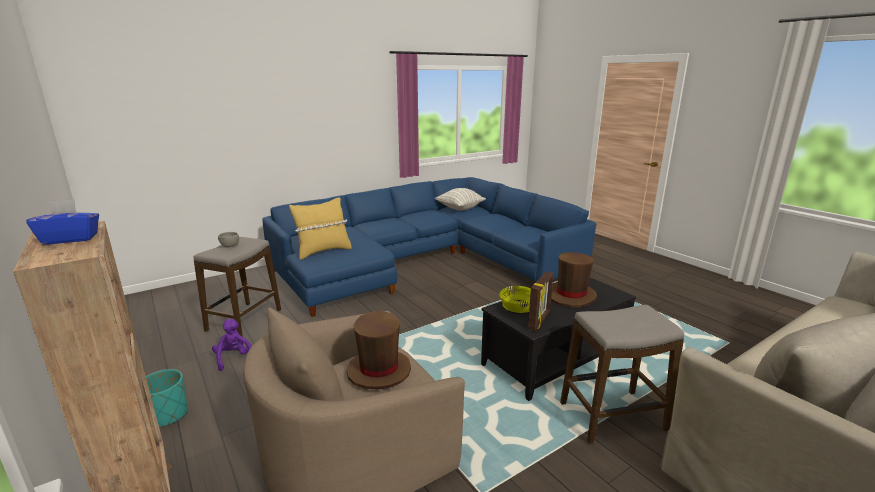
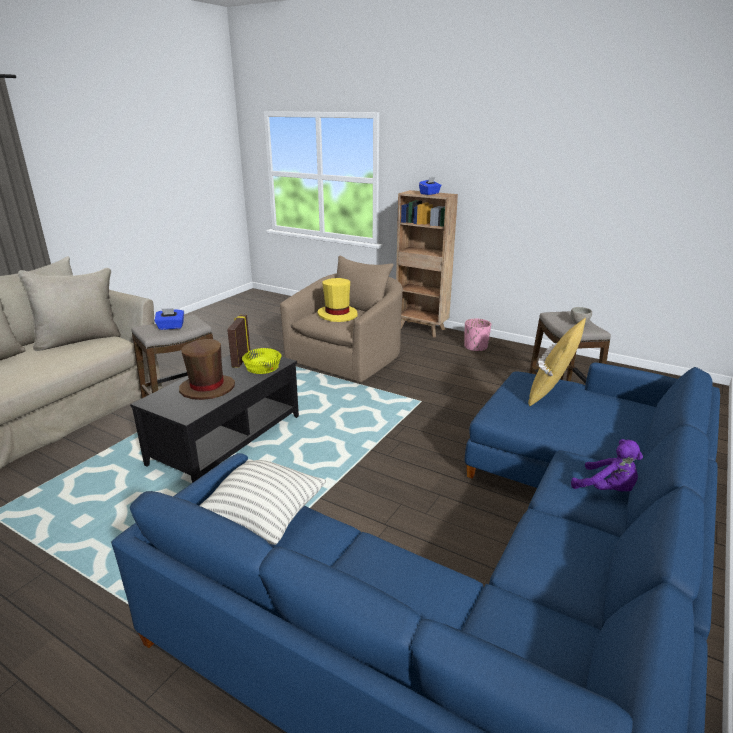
camera: 155 degrees right, 5 degrees up
turquoise planter [146,369,188,428] -> pink planter [464,319,491,352]
purple plush toy [212,319,252,371] -> purple plush toy moved to [571,439,643,491]
brown hat [347,311,411,390] -> yellow hat [317,278,358,322]
pillow [435,188,486,210] -> pillow moved to [200,459,326,545]
none -> blue tissue box [154,308,184,330]

